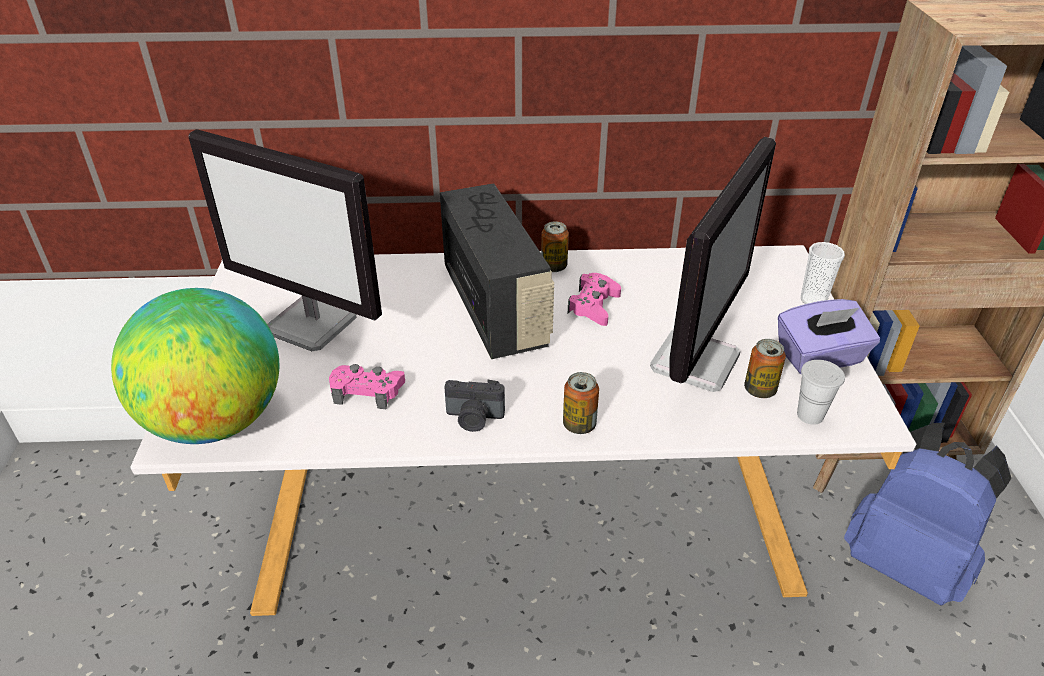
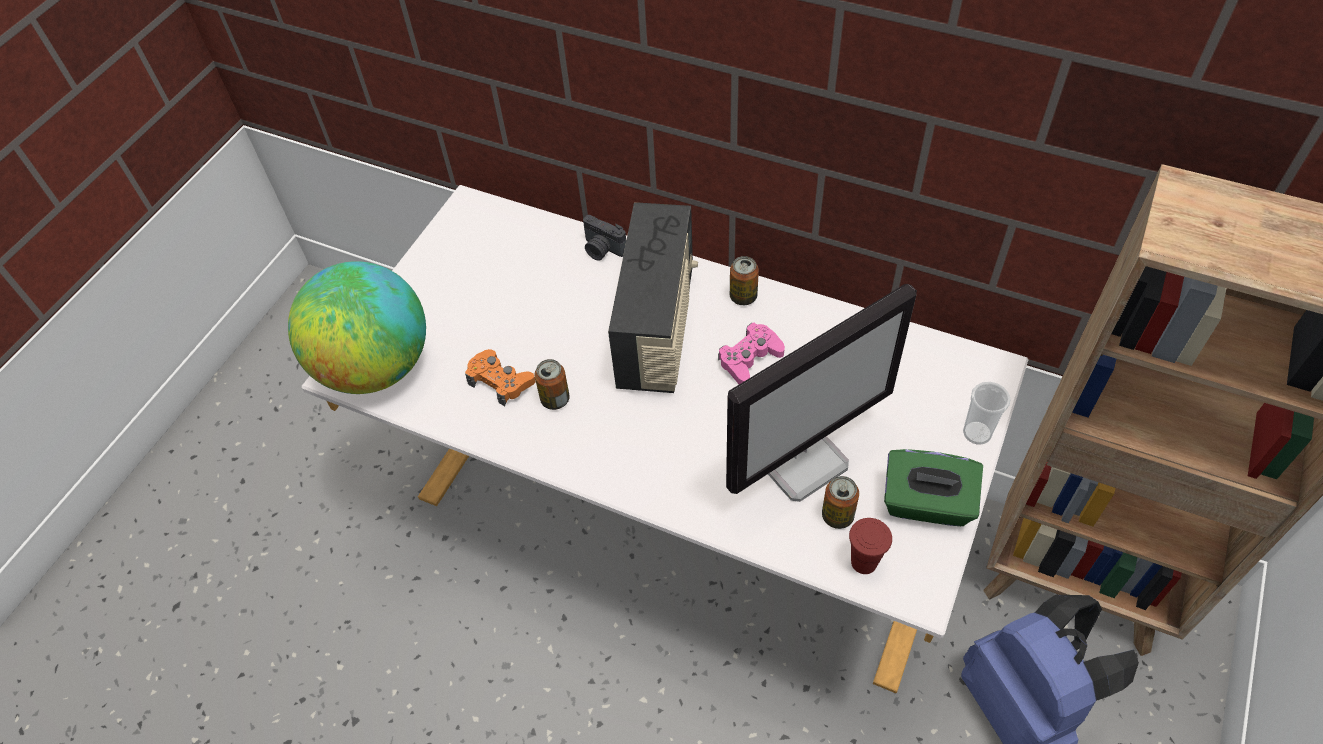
camera: 30 degrees right, 15 degrees up
monitor [189,129,382,351] -> none
pink game controller [329,364,405,409] -> orange game controller [465,349,536,406]
camera [444,380,505,432] -> camera moved to [583,215,626,261]
can [563,372,599,434] -> can moved to [535,359,570,410]
purple tissue box [778,299,880,374] -> green tissue box [884,449,983,526]
white cup [797,360,845,425] -> red cup [849,518,892,574]

